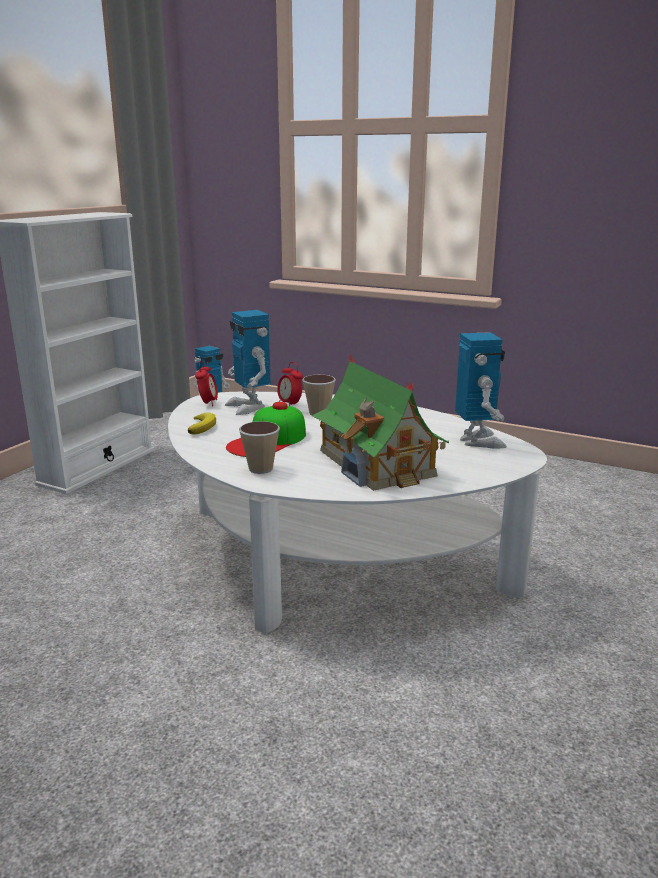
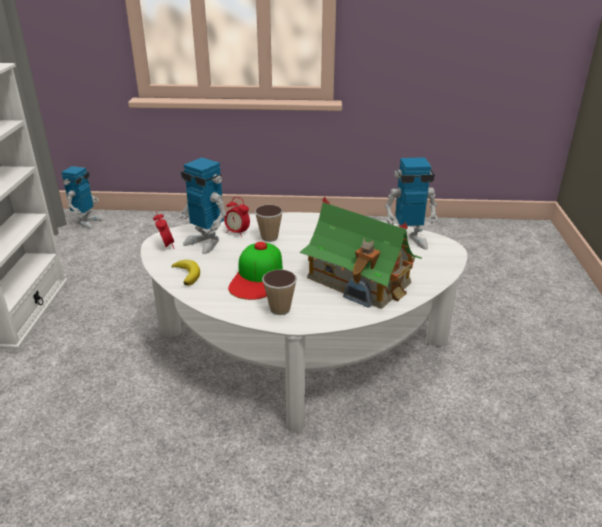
camera: 25 degrees left, 10 degrees up
toy robot [455,332,507,449] -> toy robot turned 120 degrees clockwise [385,157,438,250]

